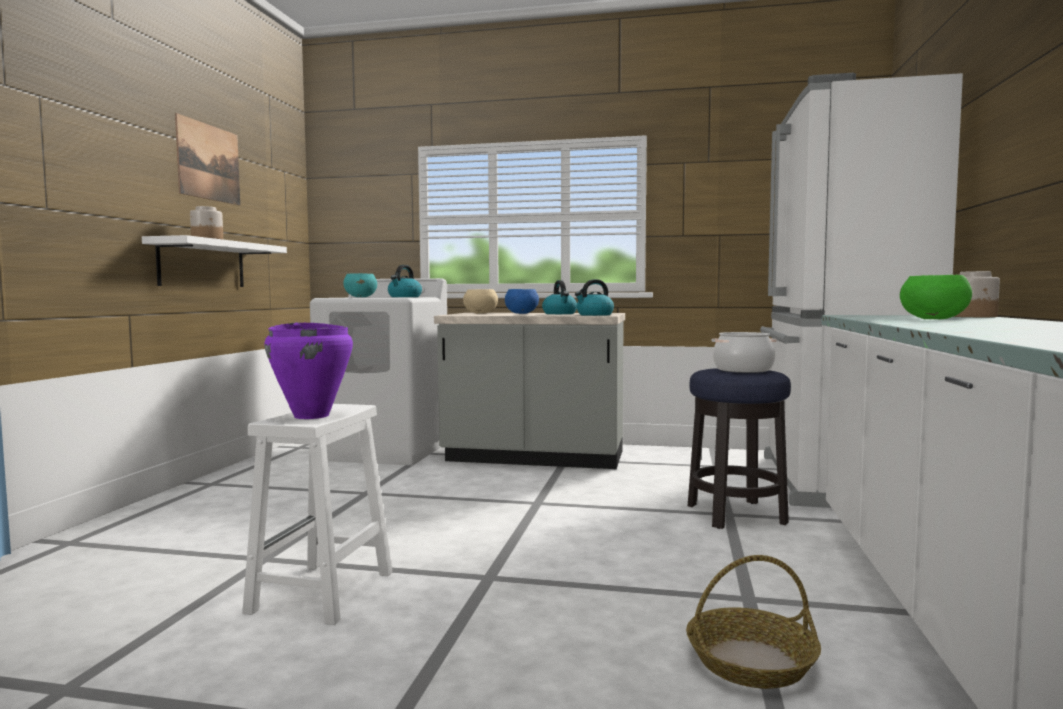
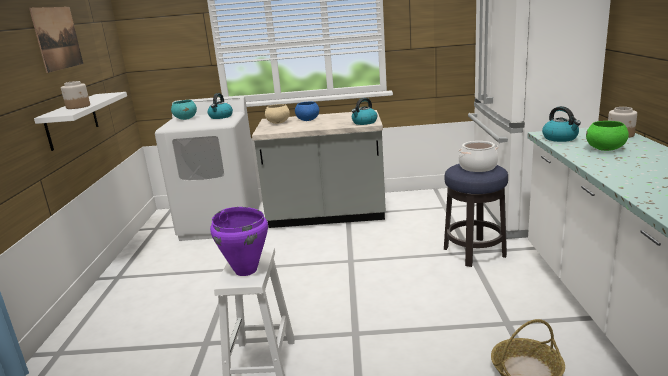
camera: 10 degrees left, 15 degrees up
kettle [542,280,577,314] -> kettle moved to [542,106,581,142]

